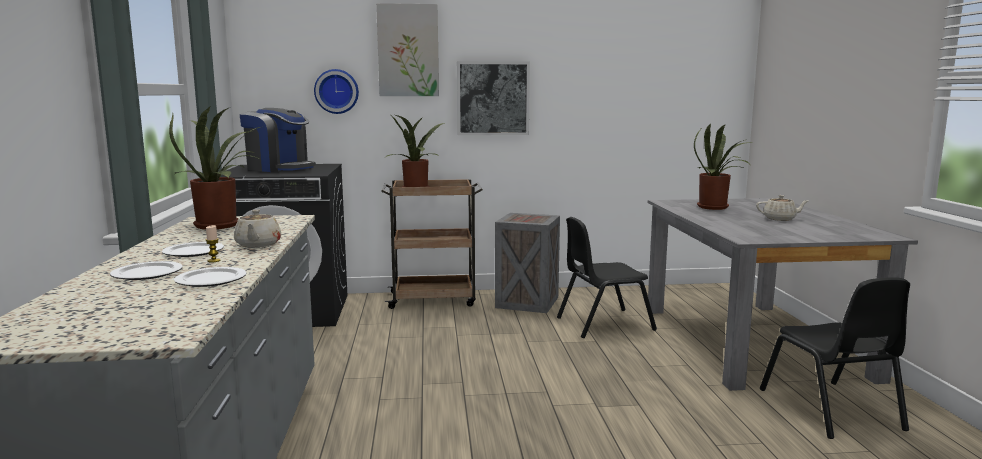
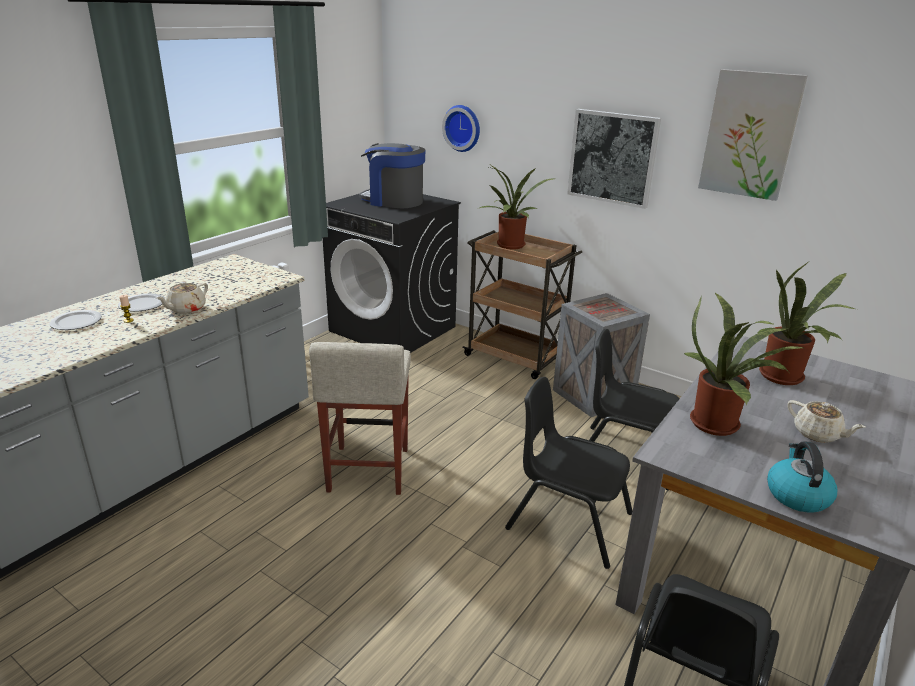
camera: 40 degrees right, 15 degrees up
potted plant [169,106,261,229] -> potted plant moved to [684,293,803,436]
plate [174,267,247,287] -> none
coffee machine [239,108,316,172] -> coffee machine turned 135 degrees clockwise [359,143,425,208]
picture [376,3,439,96] -> picture moved to [698,69,808,201]
none -> beige stool [309,342,411,495]
none -> black chair [505,377,632,569]
none -> kettle [767,441,837,512]

